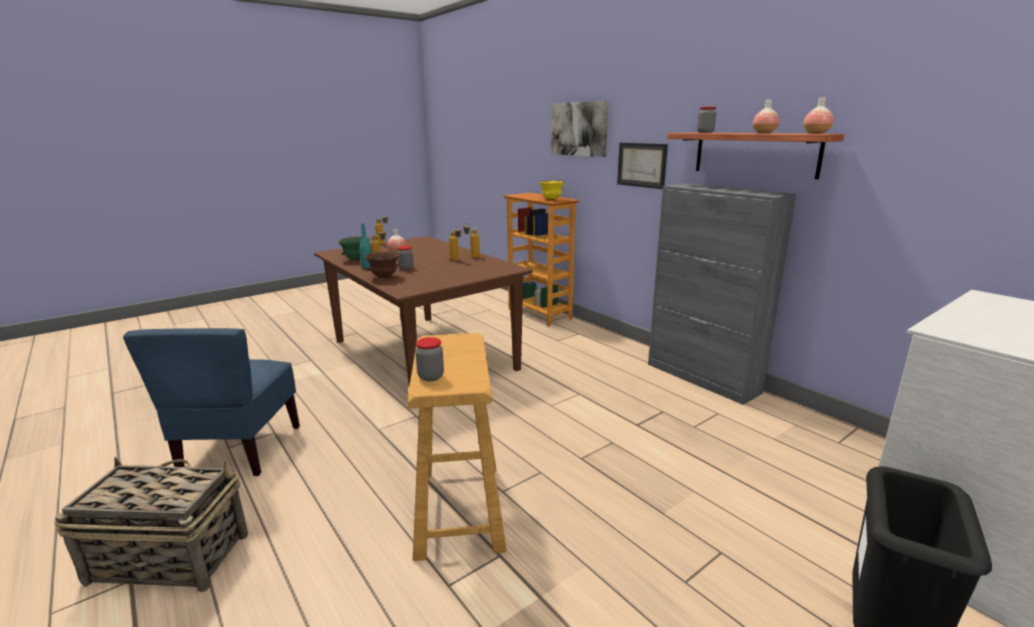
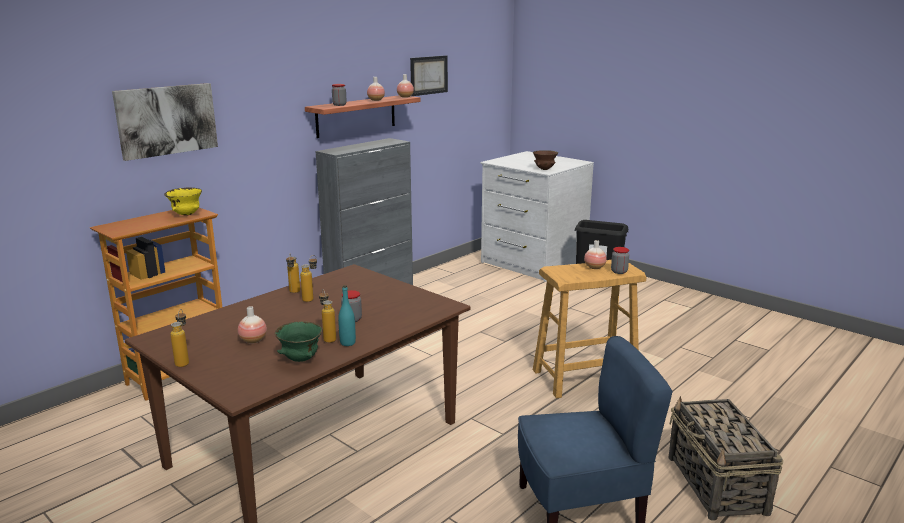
camera: 100 degrees left, 0 degrees up
brown bowl [365,251,400,278] -> brown bowl moved to [533,150,558,170]
picture [617,143,668,189] -> picture moved to [410,55,448,96]
none -> vase [584,240,607,269]

